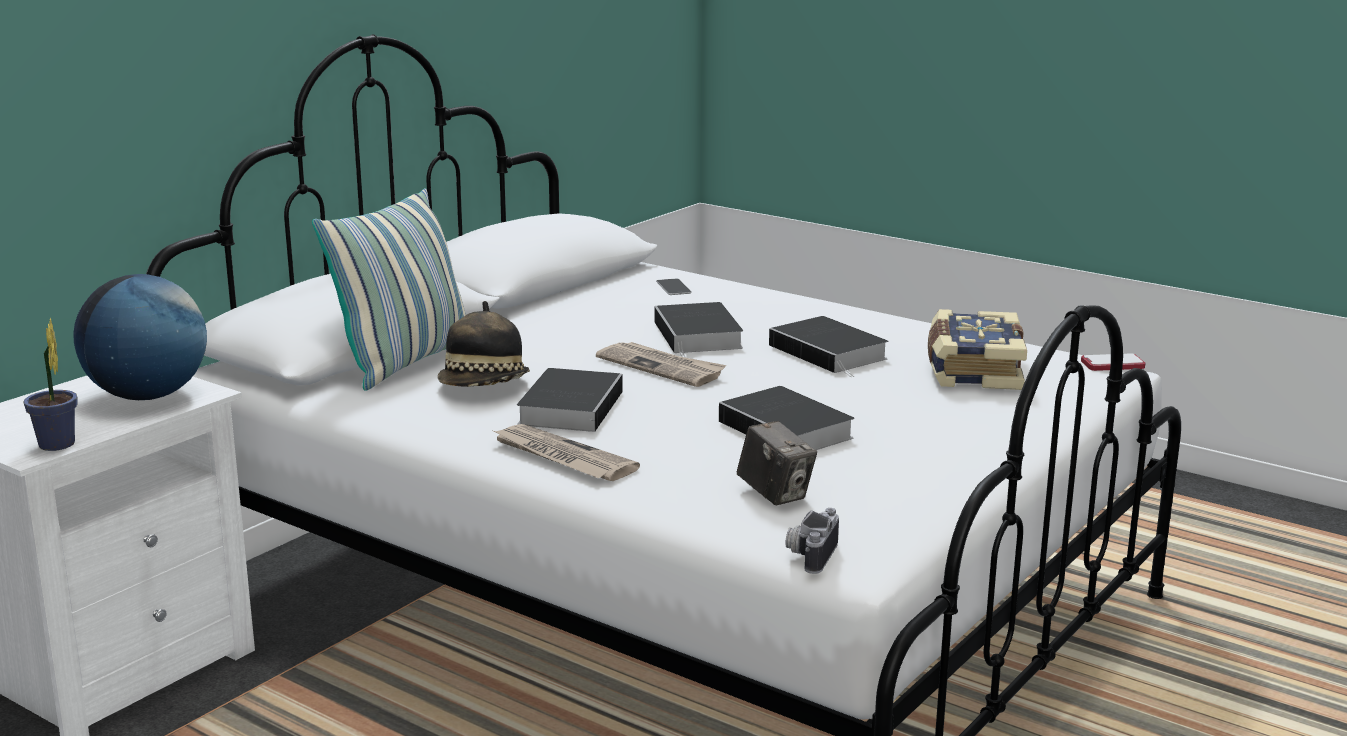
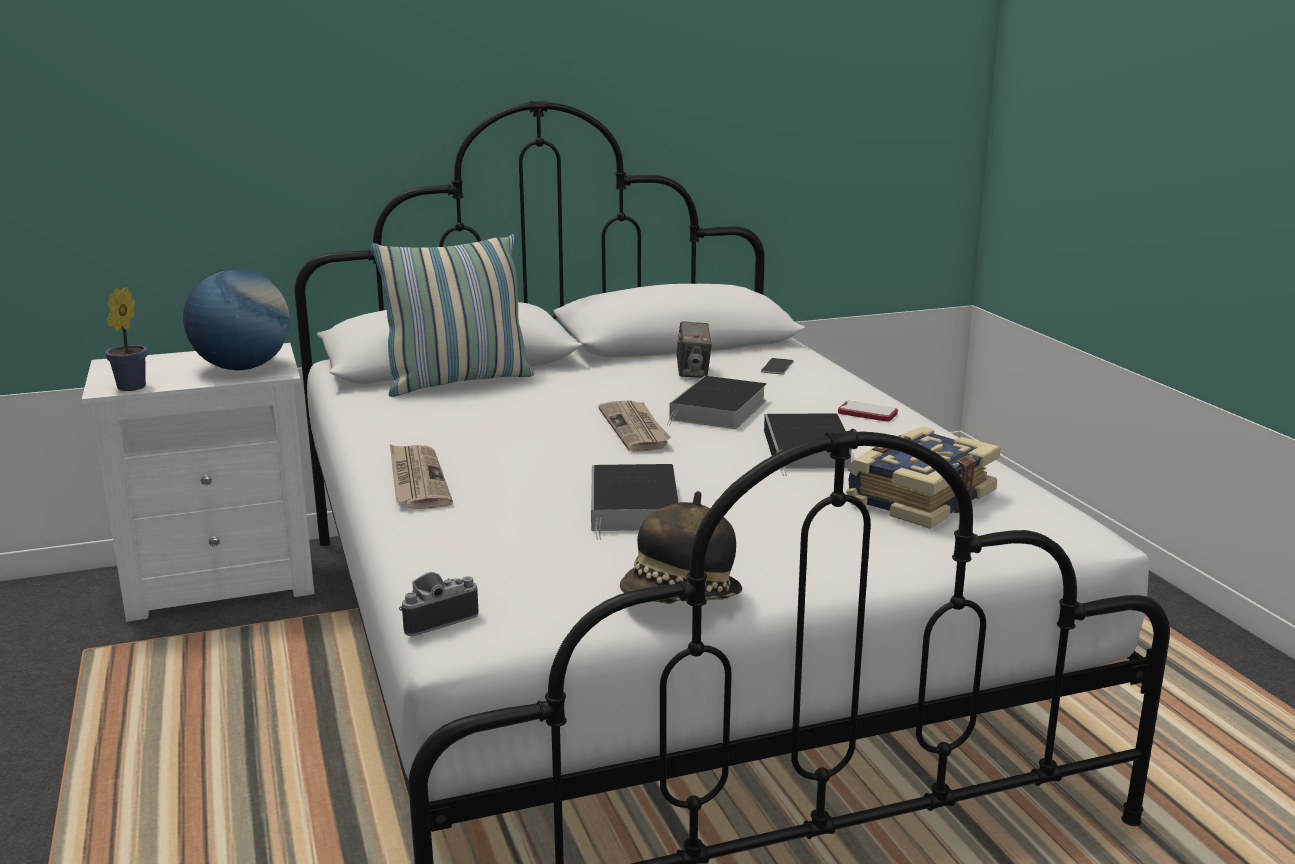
camera: 35 degrees right, 0 degrees up
hat [438,301,530,387] -> hat moved to [620,491,742,604]
book [517,368,623,432] -> none
camera [737,421,817,505] -> camera moved to [676,321,712,378]
phone [1081,353,1145,371] -> phone moved to [838,401,898,421]

